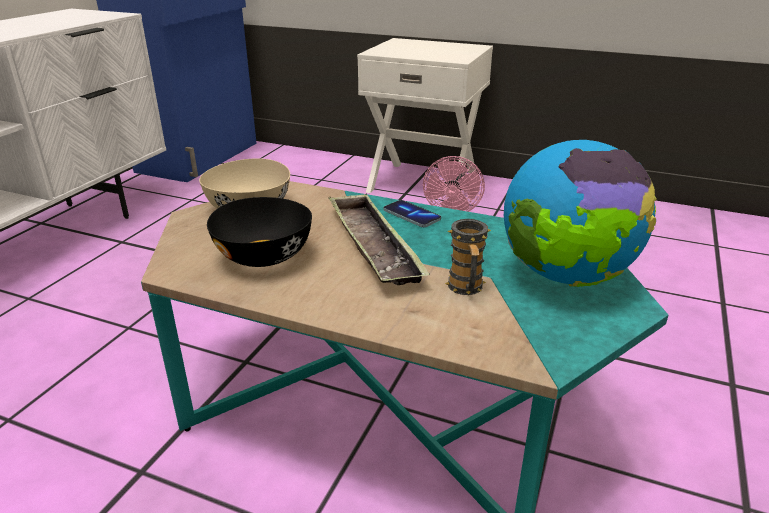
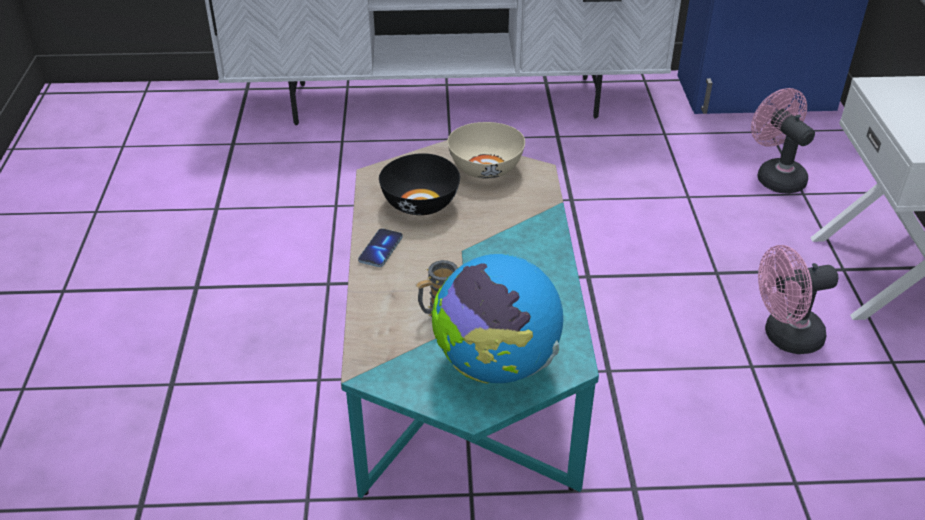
camera: 65 degrees right, 10 degrees up
tray [328,193,430,285] -> none
phone [383,200,441,228] -> phone moved to [358,228,403,267]
none -> pink fan [751,88,815,194]

